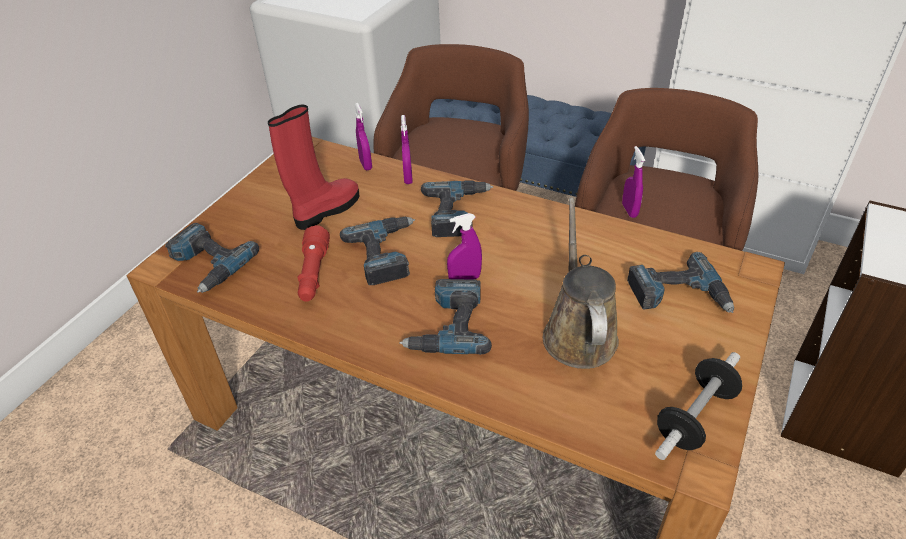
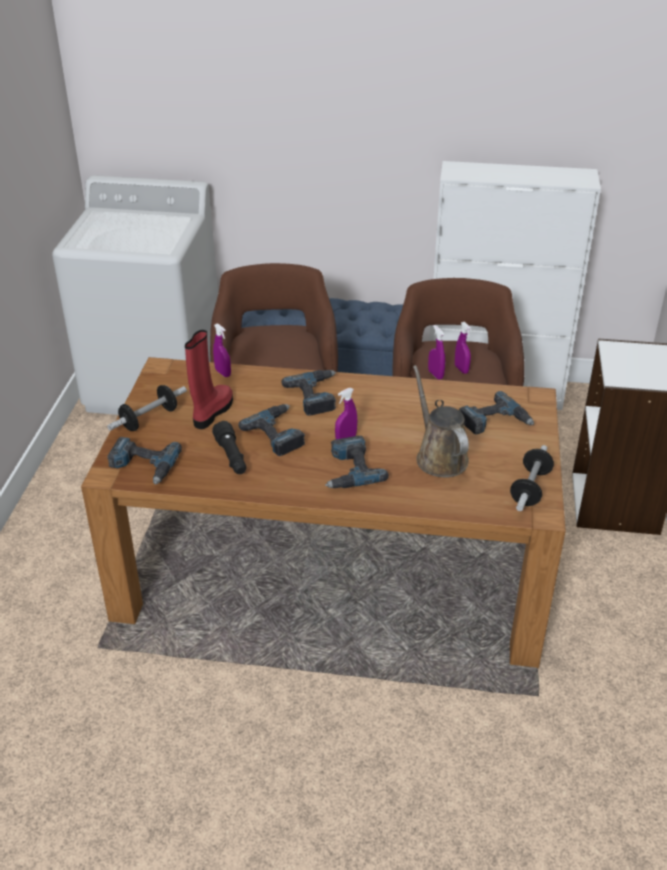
camera: 20 degrees left, 5 degrees down
red flashlight [297,225,330,302] -> black flashlight [212,421,246,474]
purple spray bottle [401,115,413,184] -> purple spray bottle moved to [455,322,471,374]
none -> dumbbell [107,385,187,431]

